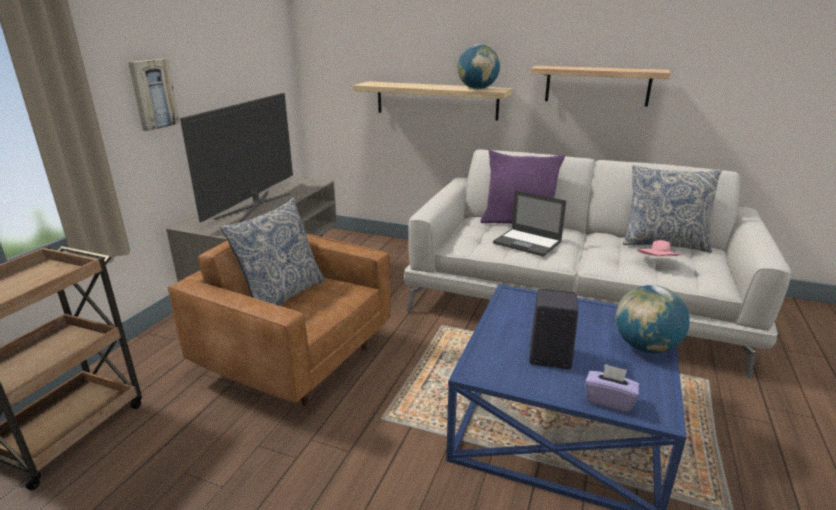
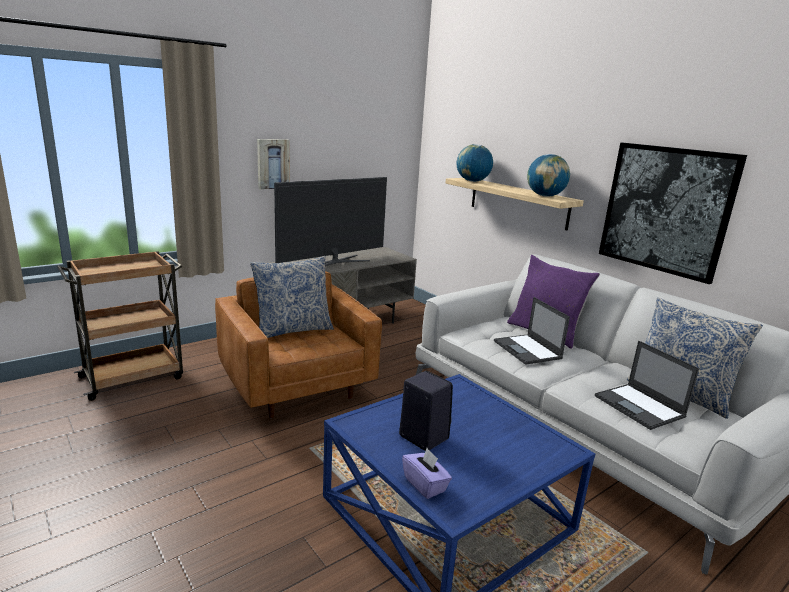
camera: 30 degrees right, 5 degrees down
shelf [530,66,671,107] -> picture [599,143,747,284]
globe [616,285,690,353] -> globe moved to [456,144,493,182]
pink hat [637,240,684,256] -> laptop [595,341,699,430]

